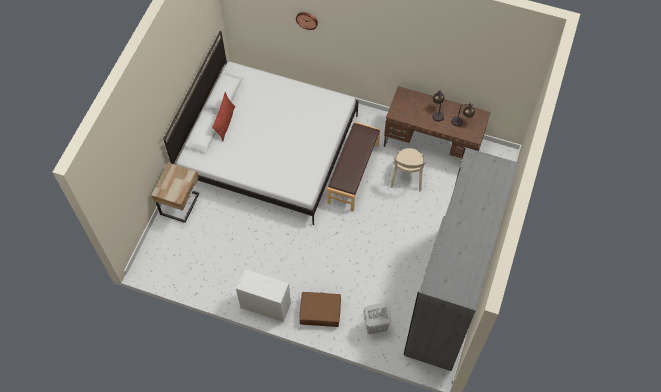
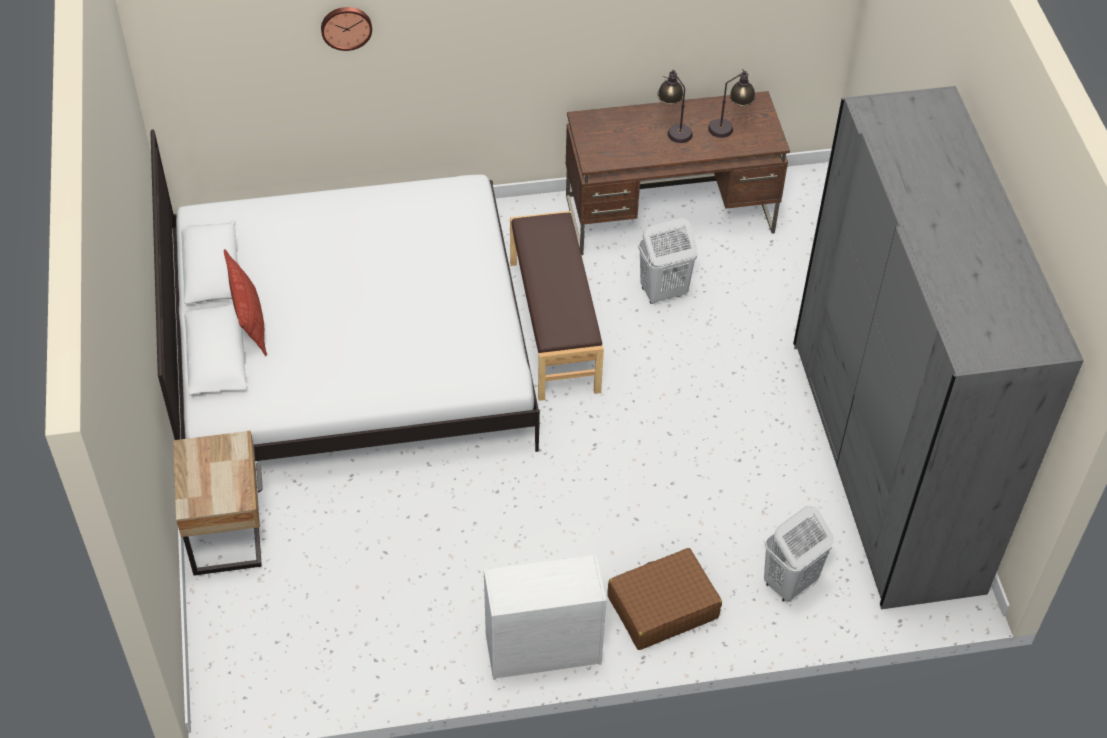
camera: 30 degrees left, 10 degrees down
beige chair [390,148,427,192] -> white laundry basket [638,218,697,304]

